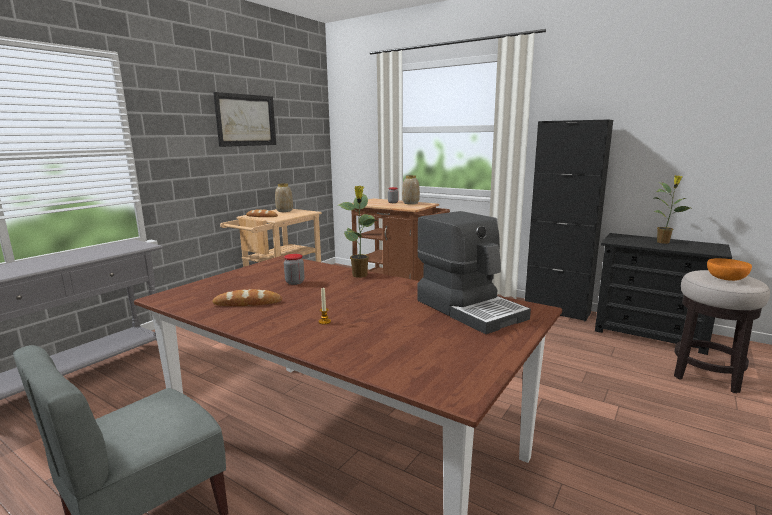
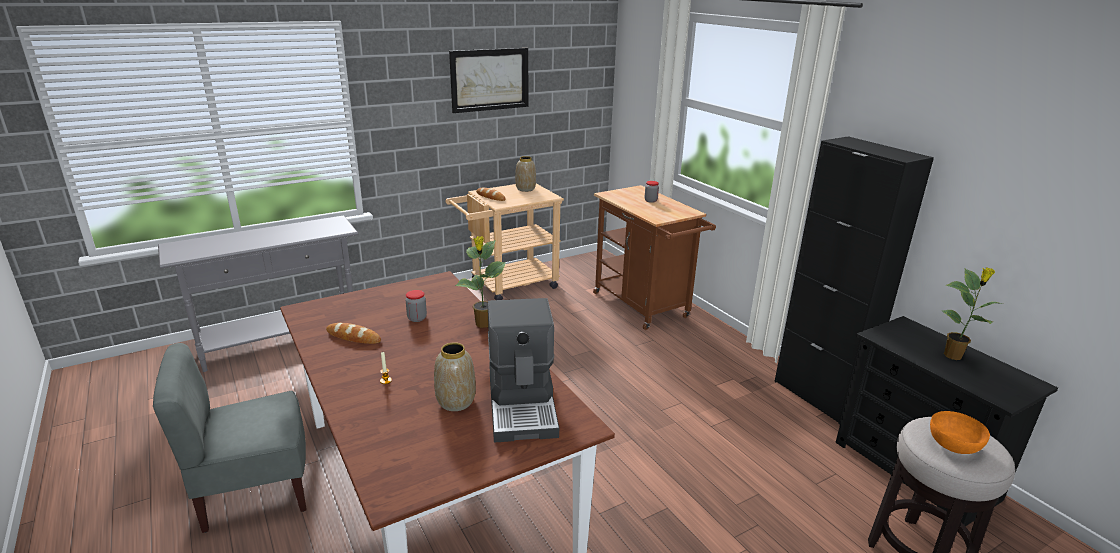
camera: 25 degrees right, 10 degrees up
vase [402,175,420,204] -> vase moved to [434,342,476,411]

